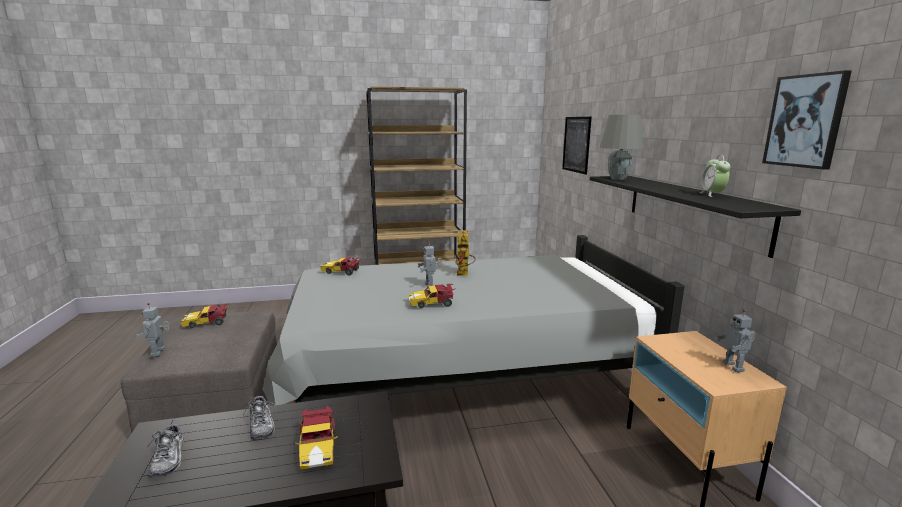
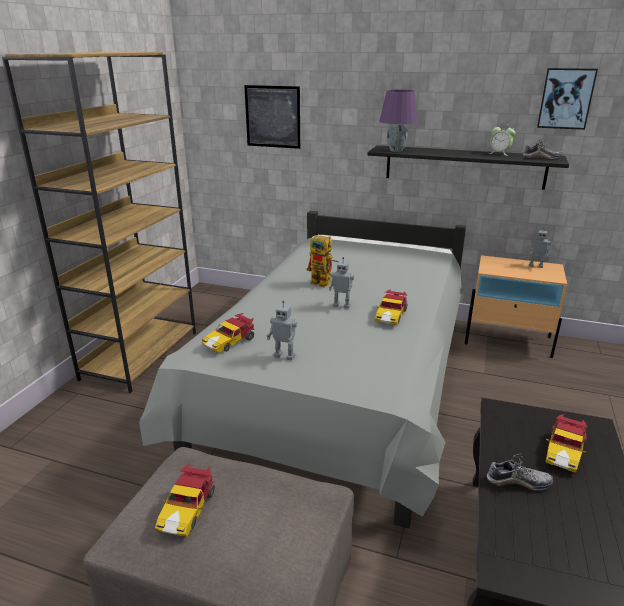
camera: 60 degrees left, 10 degrees up
toy robot [135,303,169,357] -> toy robot moved to [267,301,297,361]
shoe [146,423,184,478] -> shoe moved to [523,140,563,159]
toy car [295,406,338,470] -> toy car turned 105 degrees clockwise [546,414,588,473]
grey table lamp [600,115,644,180] -> purple table lamp [379,90,418,152]

